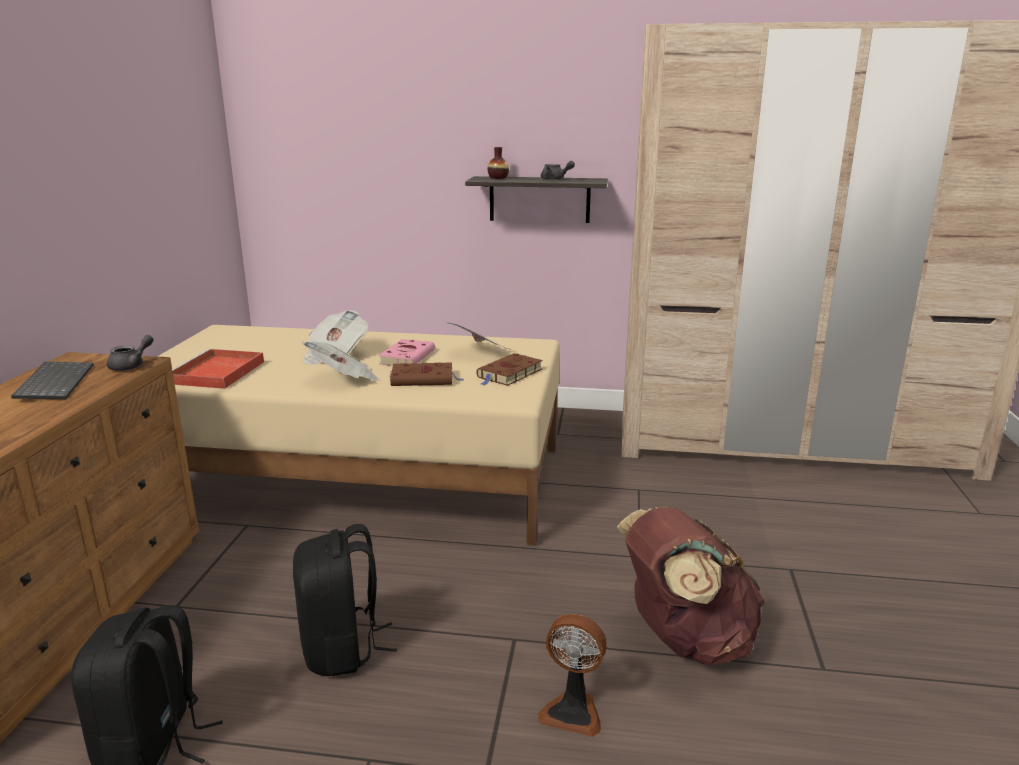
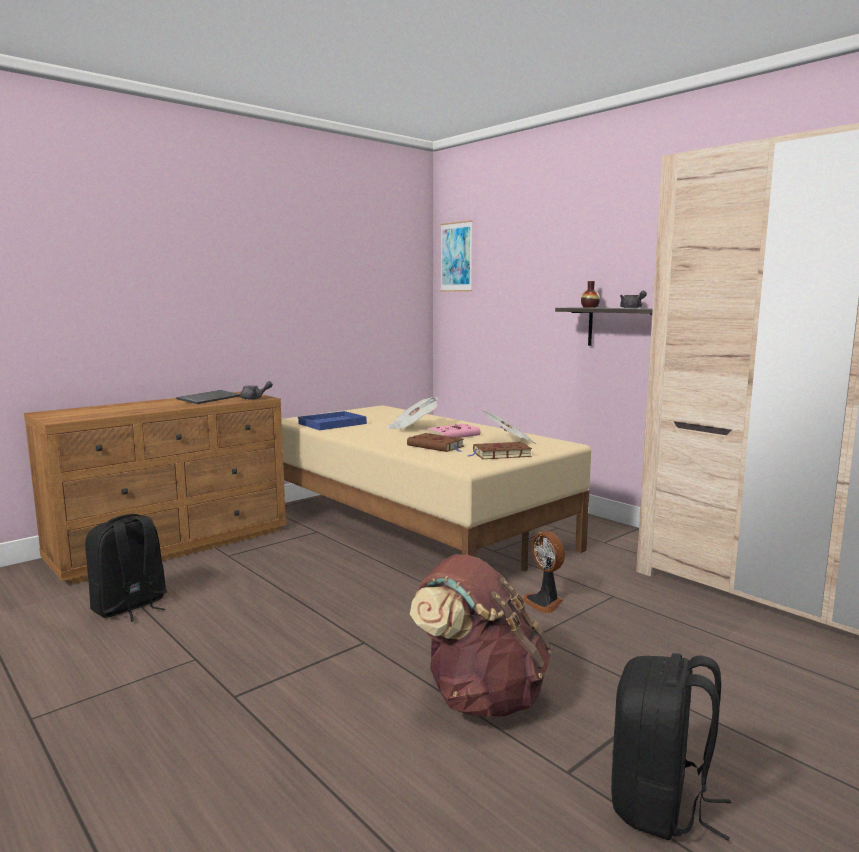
camera: 40 degrees right, 10 degrees down
red tray [172,349,264,389] -> blue tray [298,411,367,430]
black backpack [293,524,397,676] -> black backpack moved to [611,653,731,840]
newspaper [301,342,381,381] -> none
fan [538,614,607,737] -> fan moved to [522,531,565,613]
none -> picture [440,220,473,292]

